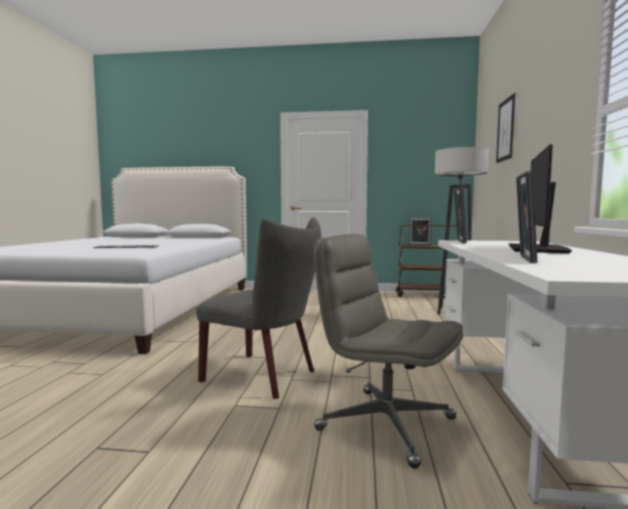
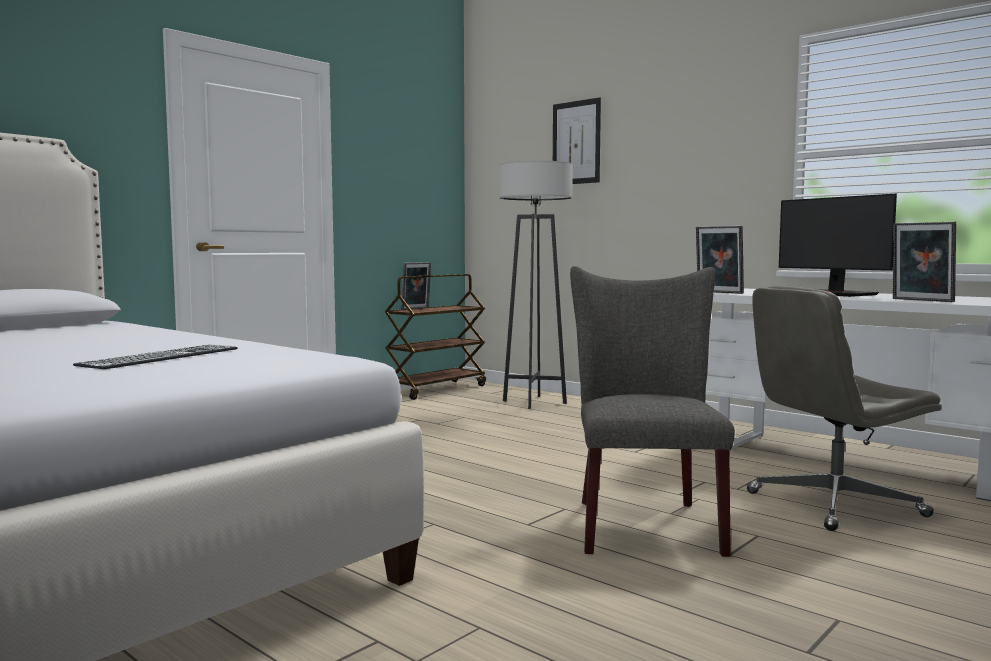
camera: 55 degrees left, 0 degrees up
grey chair [196,217,321,399] -> grey chair turned 60 degrees counterclockwise [570,266,735,557]

